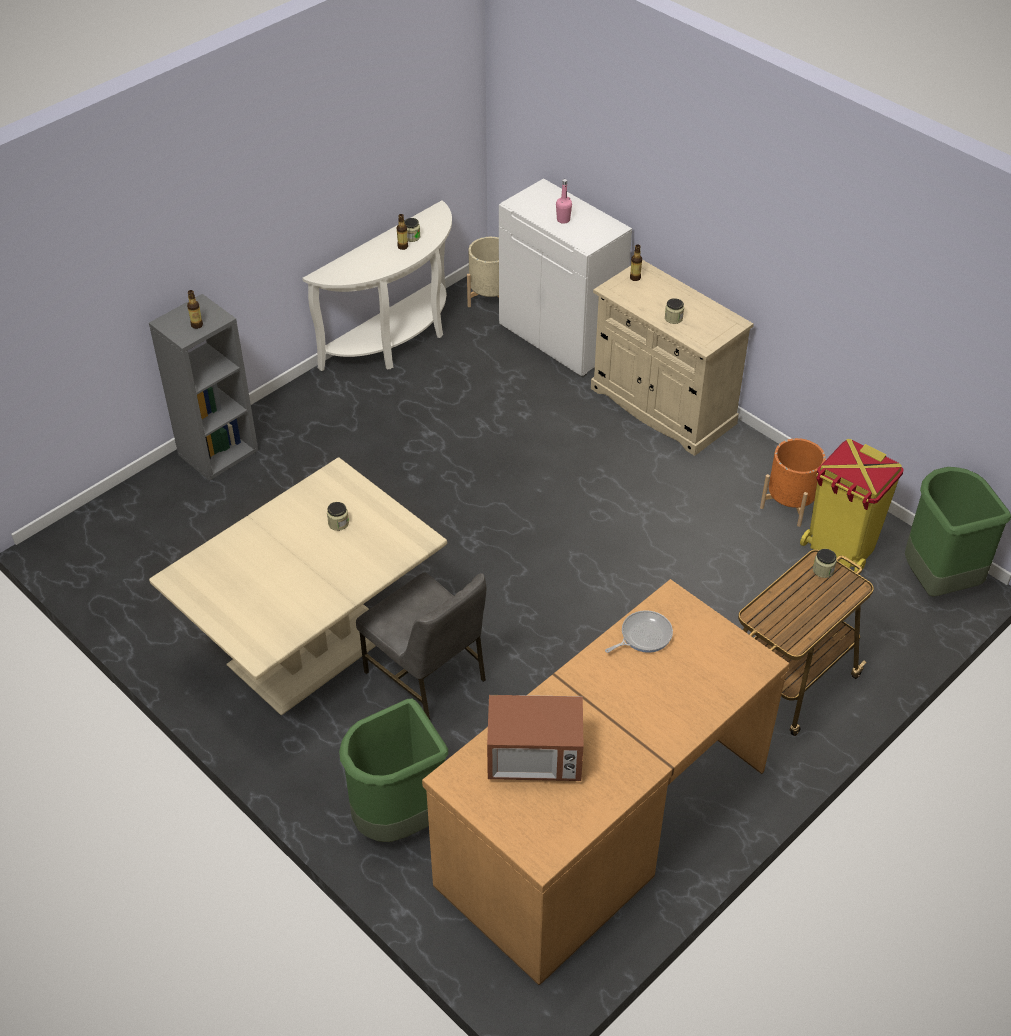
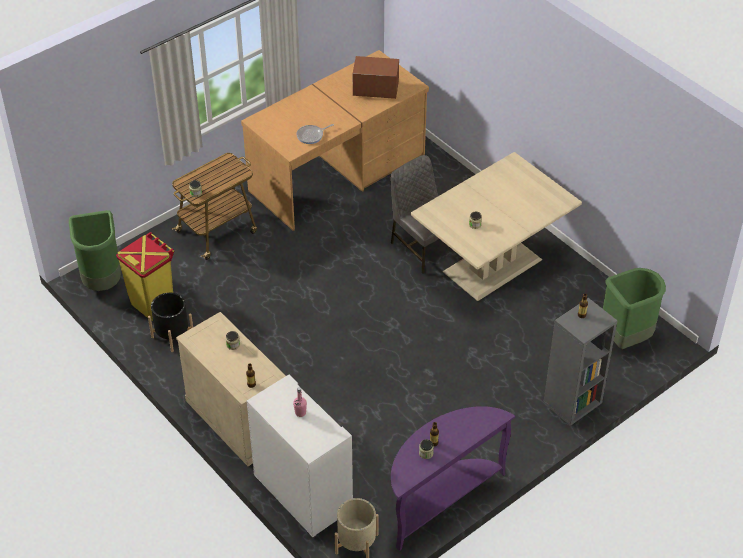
camera: 175 degrees left, 0 degrees up
white console table [302,200,452,371] -> purple console table [391,406,515,551]
green trash can [339,699,448,842] -> green trash can moved to [603,268,666,349]
orange planter [760,438,826,527] -> black planter [148,293,193,352]

